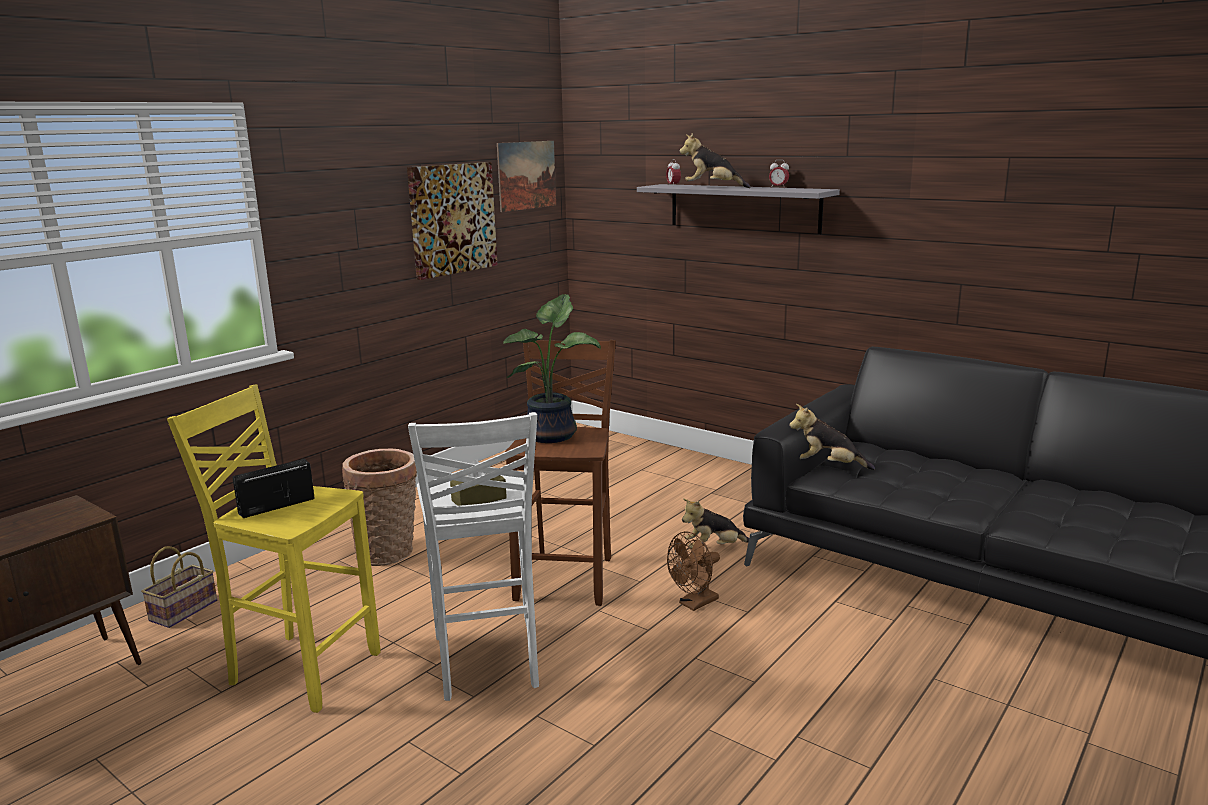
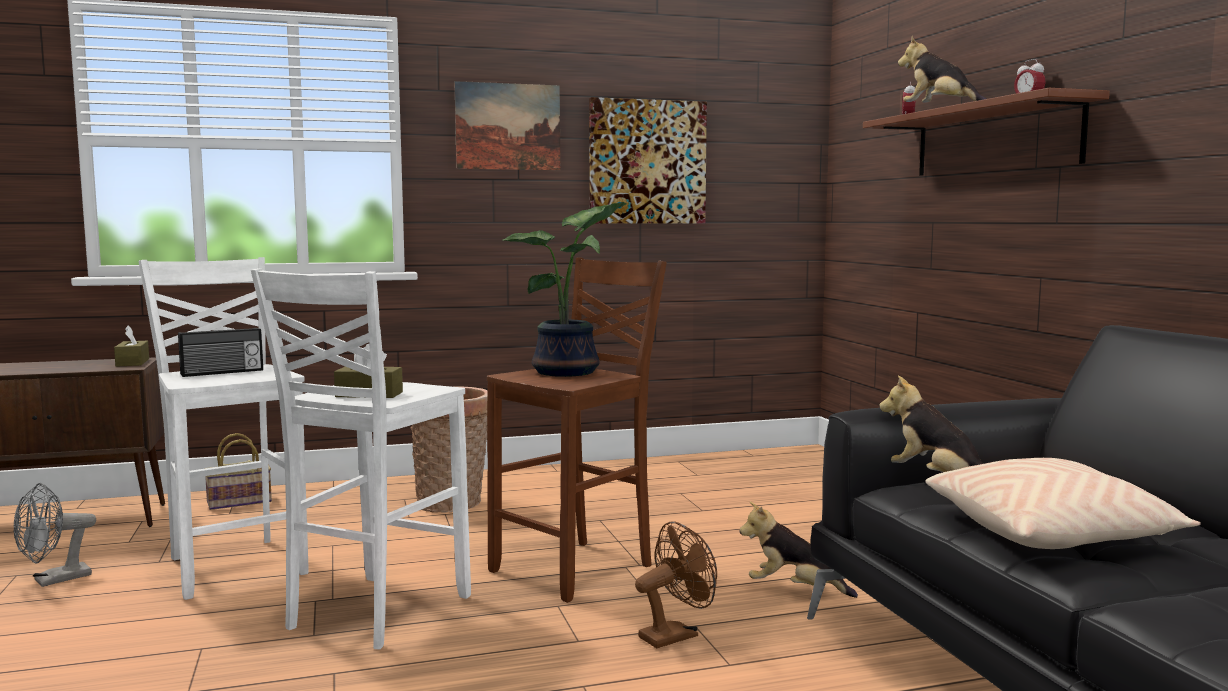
camera: 35 degrees right, 10 degrees down
yellow stool [167,384,381,713] -> white stool [138,257,309,600]
radio [233,459,315,518] -> radio turned 150 degrees clockwise [178,328,263,377]
picture [497,141,556,212] -> picture moved to [454,81,560,170]
grey shelf [637,184,840,234] -> brown shelf [863,88,1110,176]
brown fan [667,531,720,611] -> brown fan turned 150 degrees clockwise [635,522,717,648]
none -> grey fan [14,483,96,587]
none -> brown tissue box [114,325,149,367]
none -> beige pillow [926,458,1201,549]

